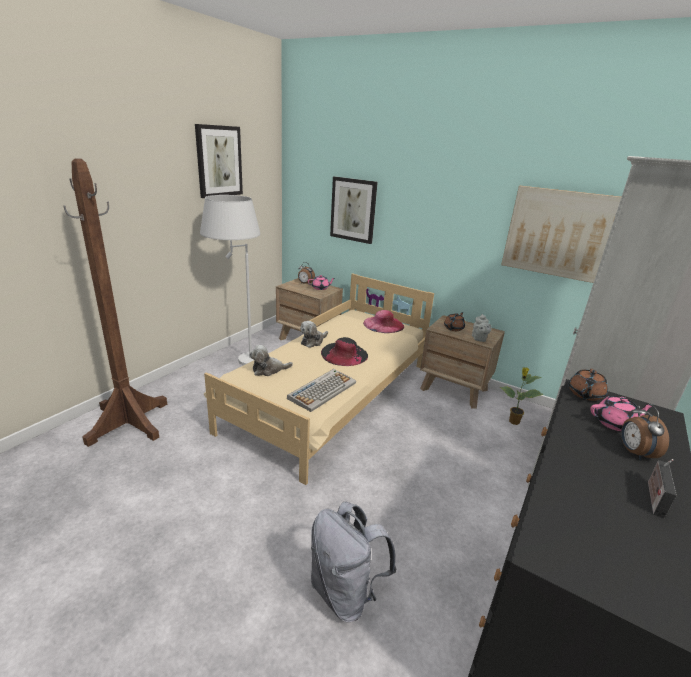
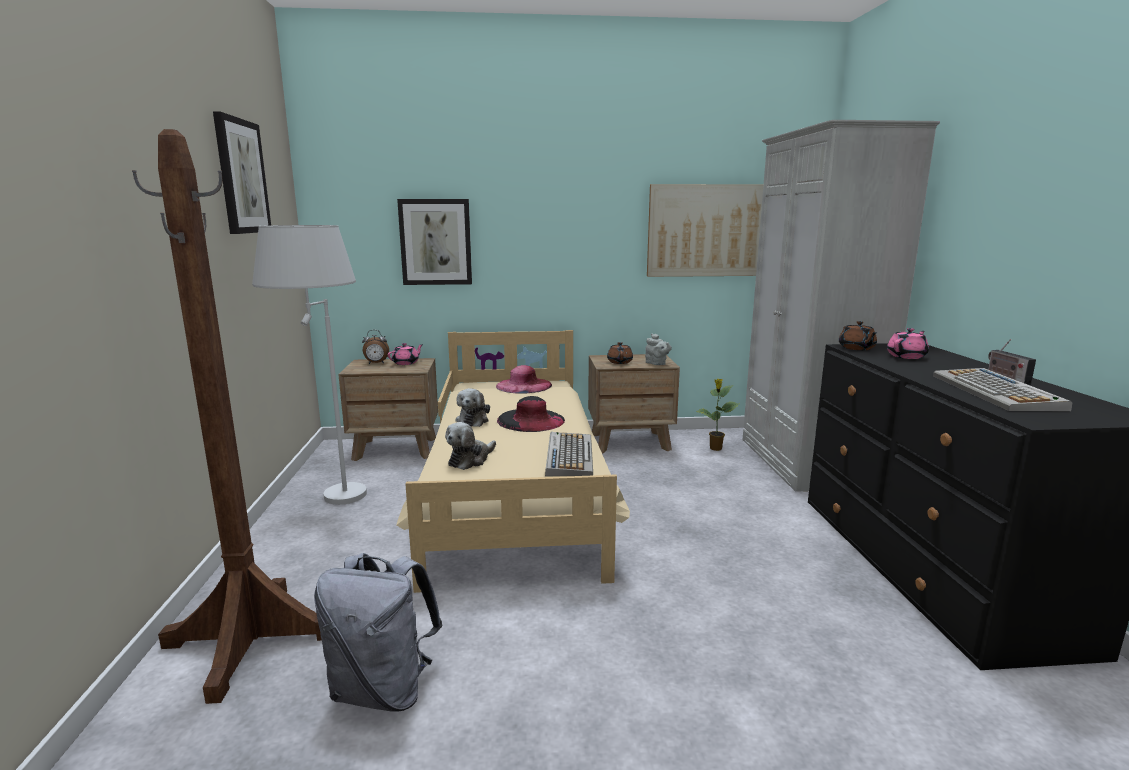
camera: 35 degrees left, 10 degrees down
grey backpack [311,502,396,622] -> grey backpack moved to [314,553,443,712]
alarm clock [621,403,669,460] -> none
none -> keyboard [933,368,1072,411]

